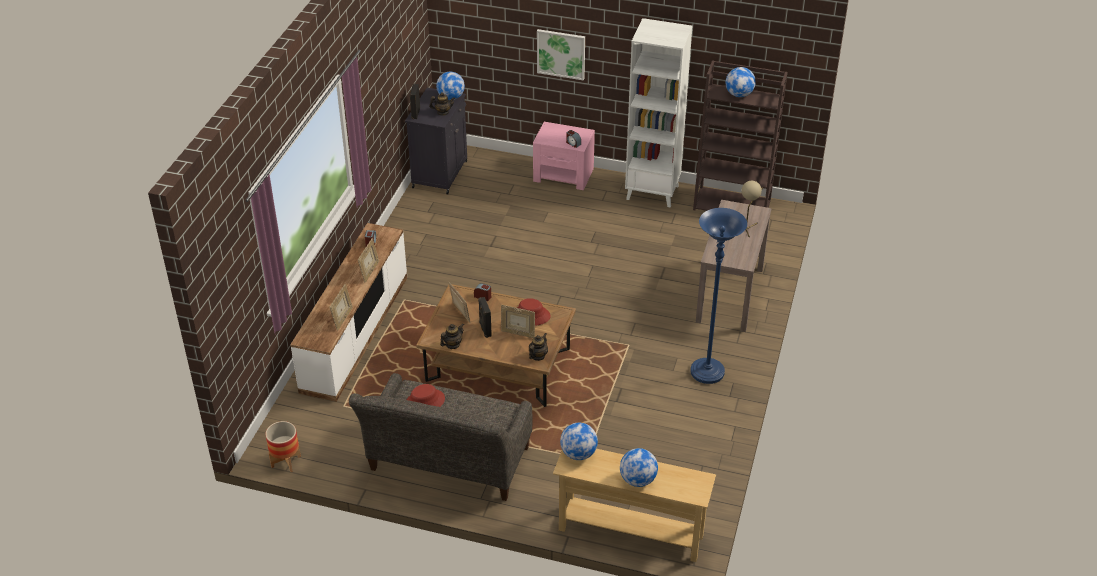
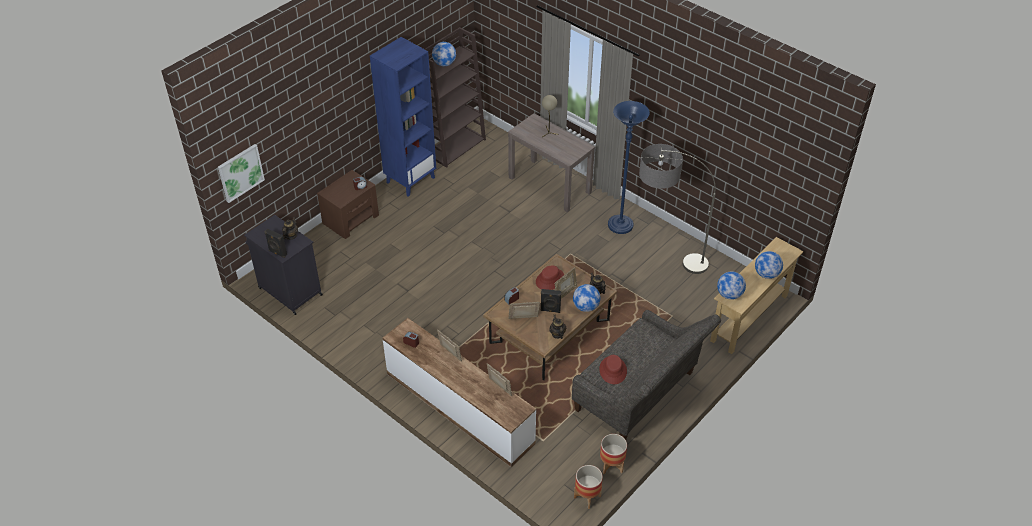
camera: 65 degrees left, 5 degrees up
globe [436,72,465,100] -> globe moved to [573,284,600,312]
pink nightstand [533,122,595,190] -> brown nightstand [317,170,379,239]
picture [537,29,585,81] -> picture moved to [218,144,265,203]
white bookcase [625,18,692,208] -> blue bookcase [370,37,436,197]
none -> planter [600,434,627,474]
none -> floor lamp [639,144,716,274]

